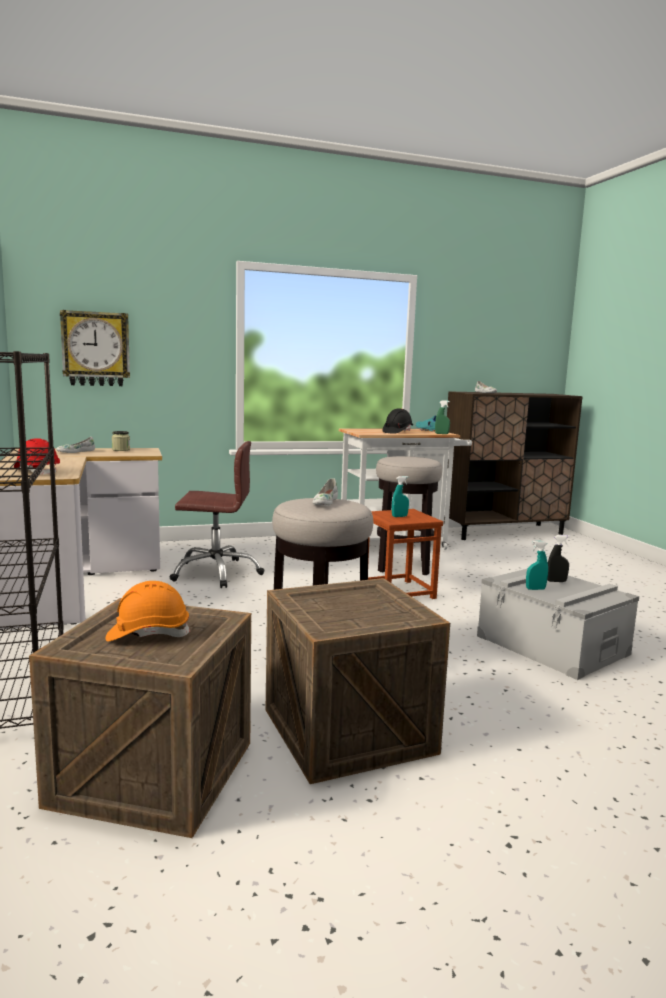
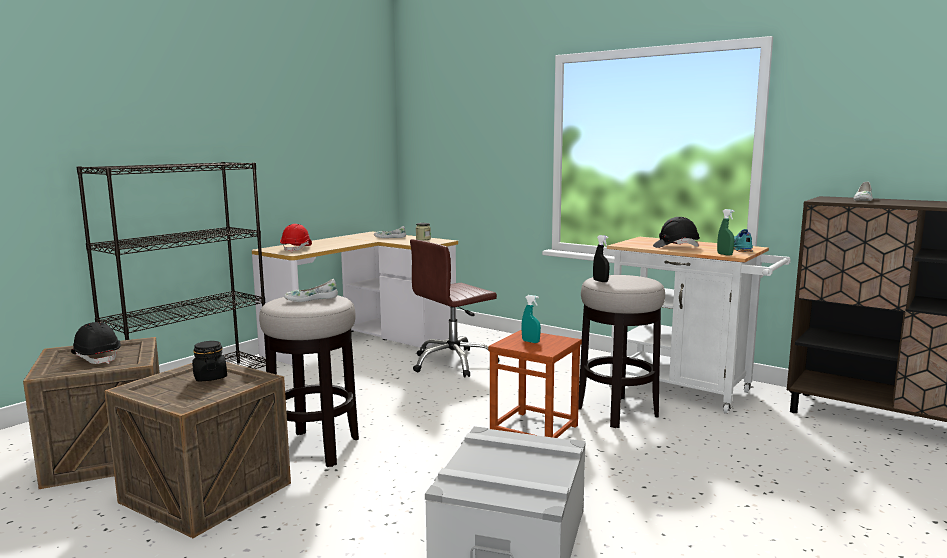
camera: 55 degrees right, 0 degrees up
wall clock [60,310,130,386] -> none
orange hard hat [105,581,190,642] -> black hard hat [71,322,121,364]
brown office chair [170,441,265,588] -> brown office chair turned 90 degrees clockwise [410,239,500,377]
turquoise spray bottle [526,541,548,590] -> none
black spray bottle [547,535,570,582] -> black spray bottle moved to [593,235,609,282]
none -> black jar [192,341,227,382]

